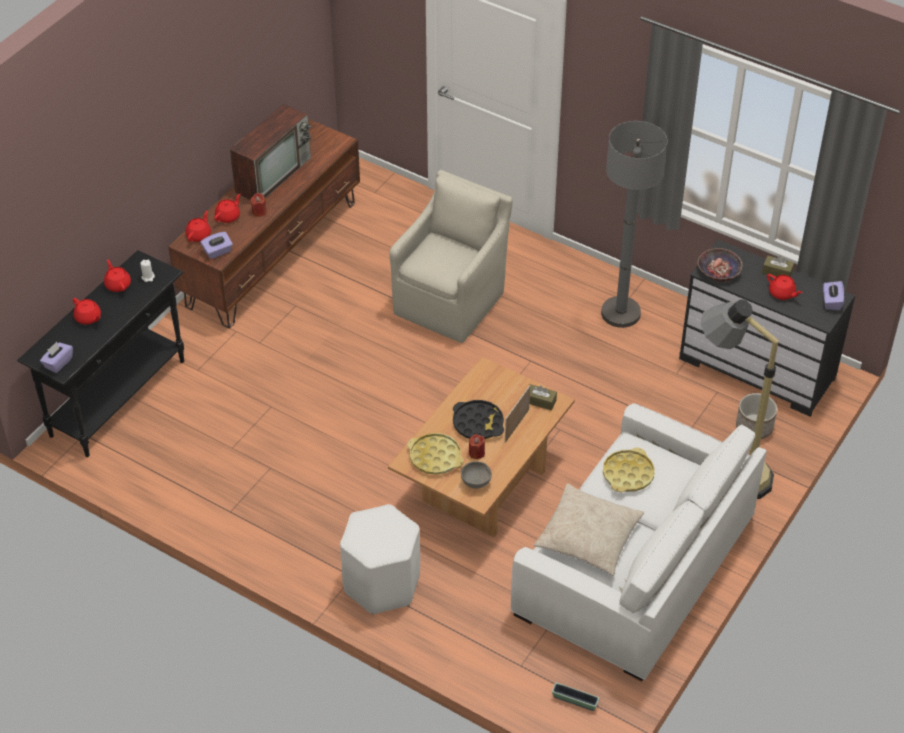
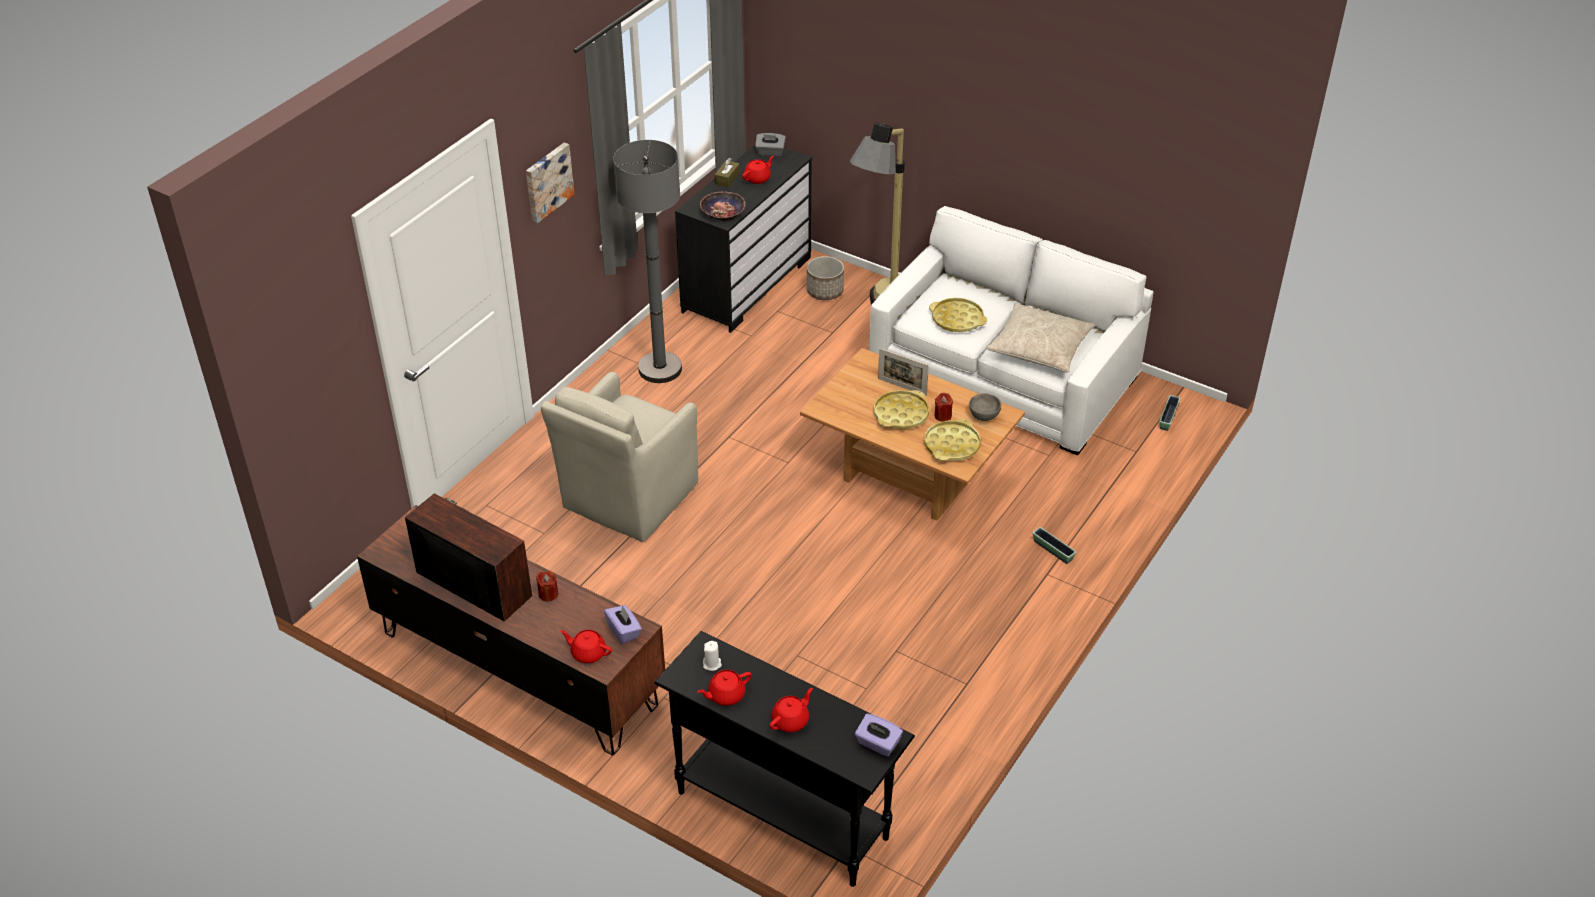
camera: 90 degrees left, 5 degrees down
red teapot [214,194,240,223] -> none
white stool [340,504,420,615] -> planter [1033,527,1076,564]
beige armchair [389,170,512,343] -> beige armchair turned 90 degrees counterclockwise [541,372,698,542]
black tray [453,400,504,439] -> yellow tray [874,390,929,429]
brown tissue box [530,384,557,410] -> none
purple tissue box [823,281,844,310] -> grey tissue box [755,133,786,156]
none -> picture [526,142,575,224]

